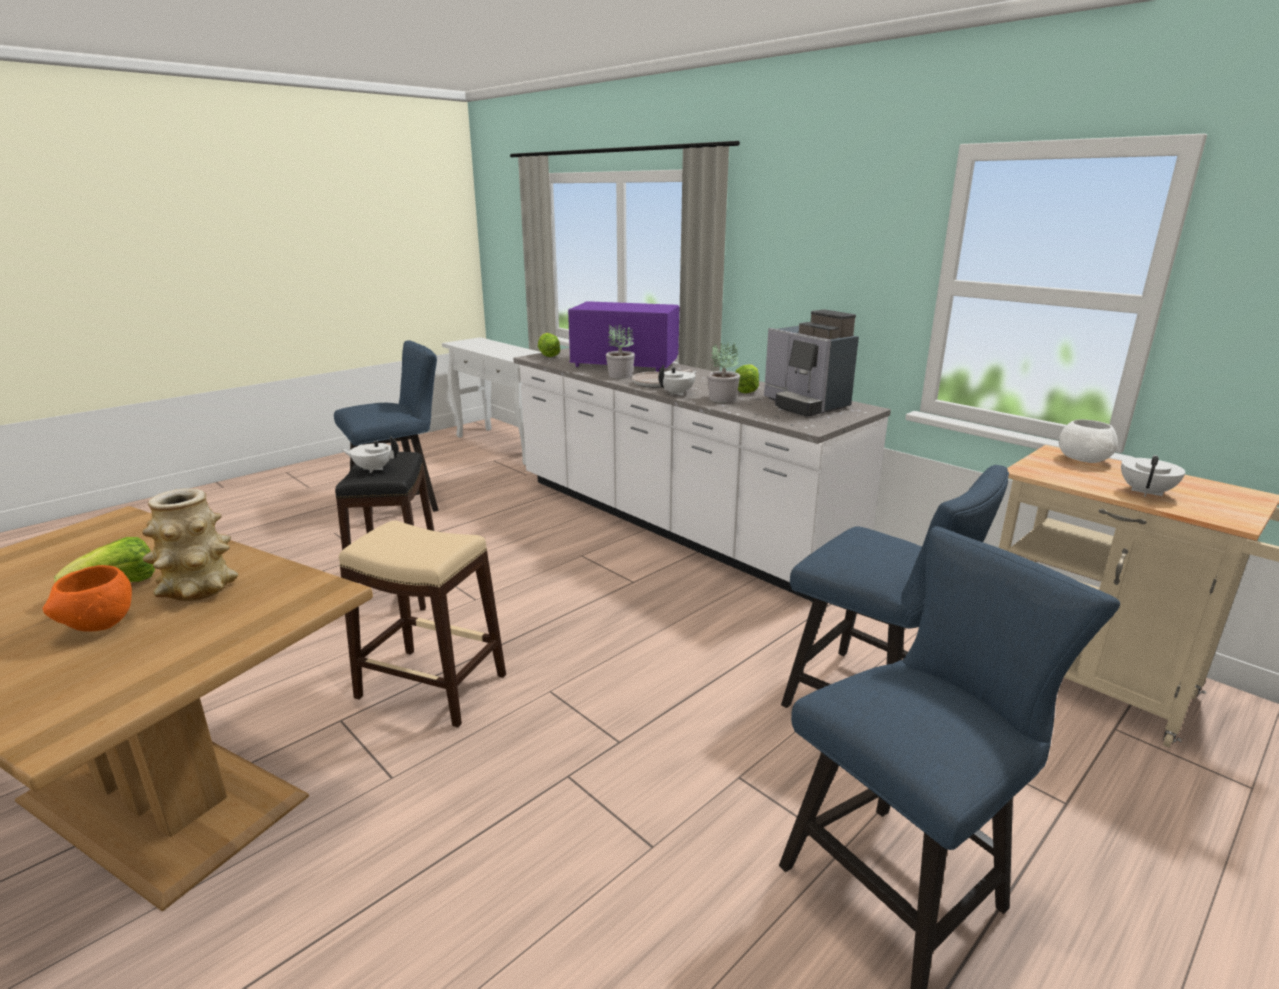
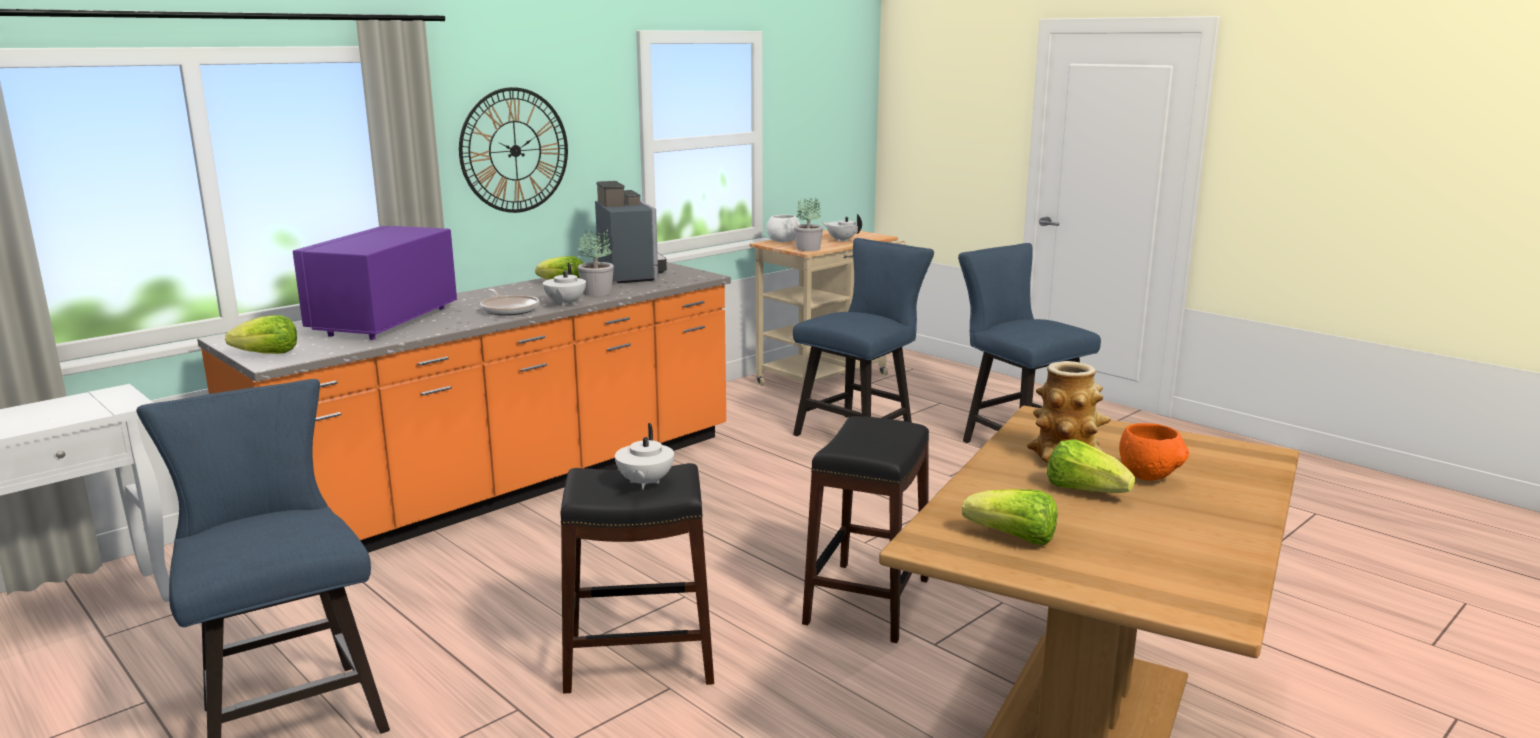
camera: 90 degrees left, 5 degrees down
beige stool [339,520,506,727] -> black stool [802,416,929,643]
white counter [513,348,891,602] -> orange counter [197,262,731,553]
potted plant [606,324,635,379] -> potted plant moved to [794,198,823,251]
white teapot [658,365,697,396] -> white teapot turned 135 degrees counterclockwise [543,263,586,307]
coffee machine [764,310,859,417] -> coffee machine turned 75 degrees counterclockwise [595,181,667,283]
none -> wall clock [459,87,568,213]
none -> lettuce [962,489,1058,545]

